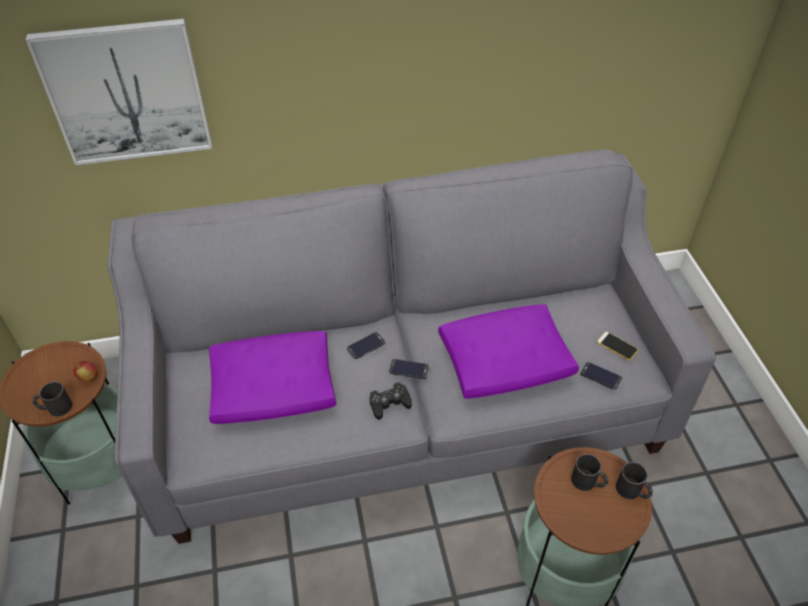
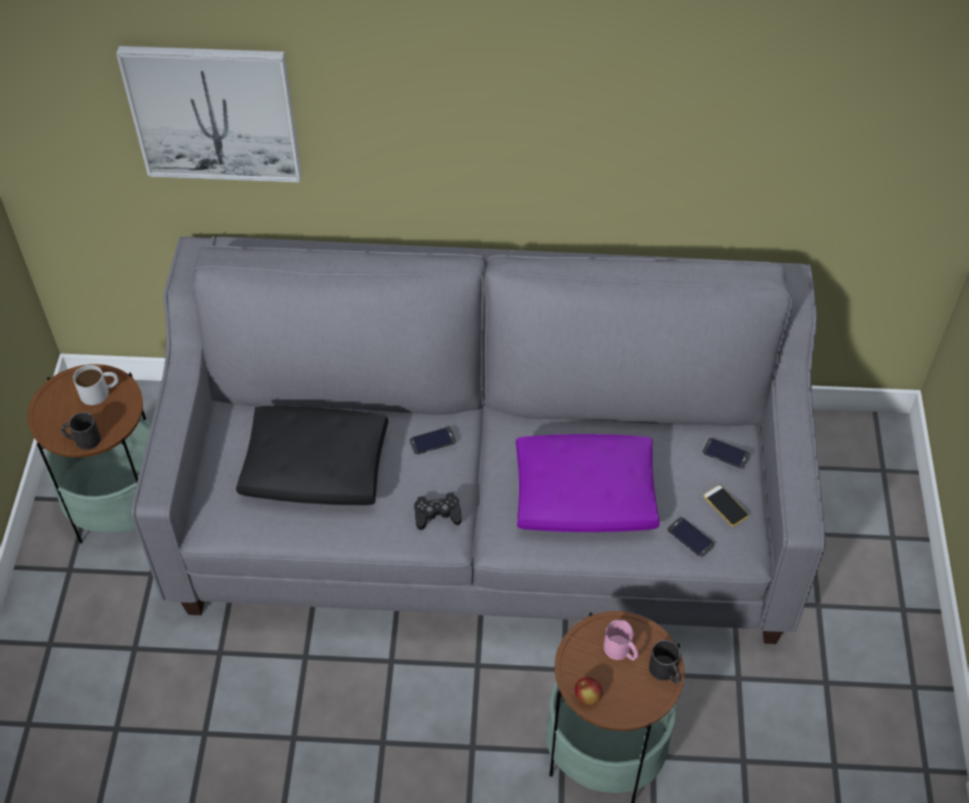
camera: 15 degrees right, 5 degrees up
apple [73,361,98,382] -> apple moved to [575,677,603,705]
purple pillow [209,331,336,424] -> black pillow [236,406,388,505]
phone [389,359,429,379] -> phone moved to [703,438,750,468]
black mug [571,454,608,491] -> pink mug [604,620,638,660]
none -> white mug [73,365,118,405]

